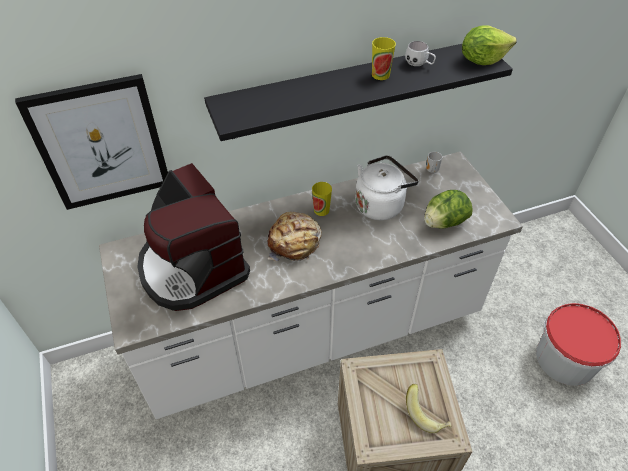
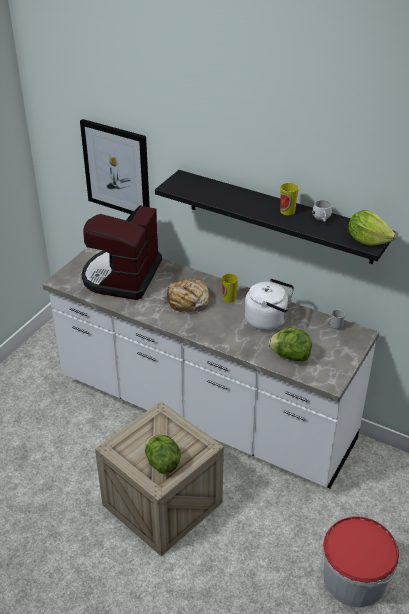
camera: 50 degrees right, 10 degrees down
banana [406,384,451,433] -> lettuce [145,435,181,474]

